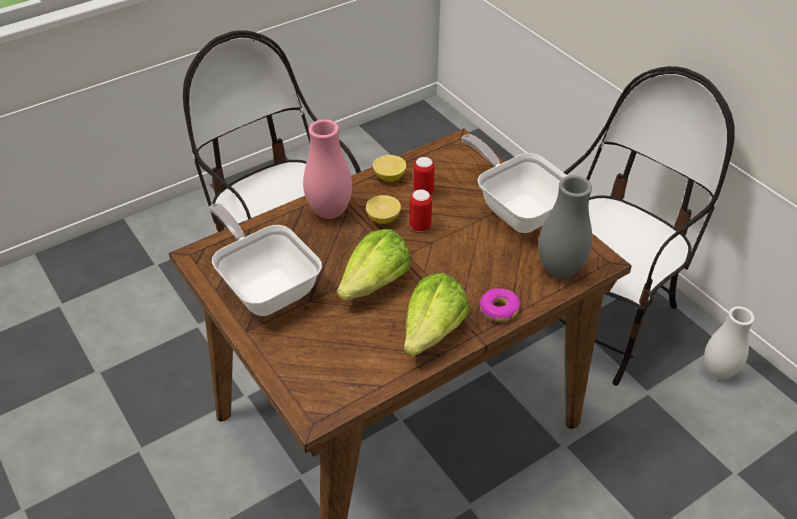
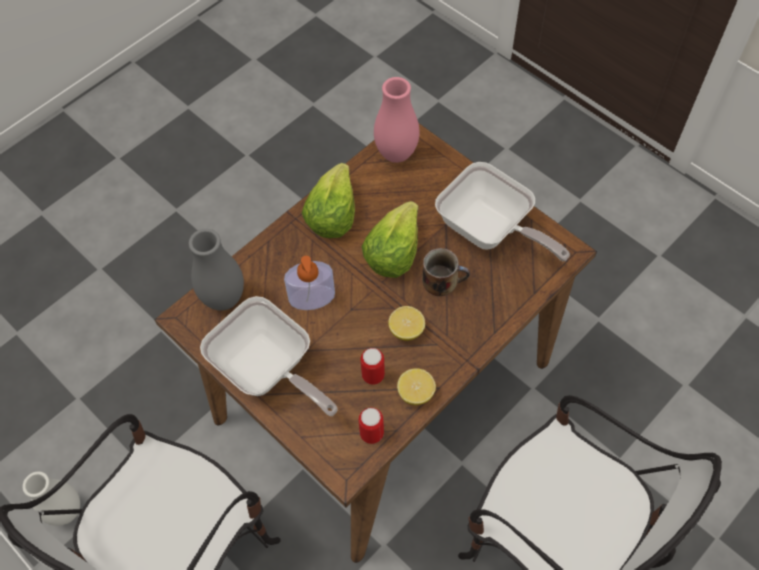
camera: 170 degrees right, 15 degrees up
pink vase [303,119,352,219] -> pink vase moved to [374,77,420,163]
can [410,190,432,232] -> can moved to [359,408,384,444]
donut [480,288,520,322] -> none
none -> soap dispenser [284,256,335,310]
none -> mug [422,248,470,296]

